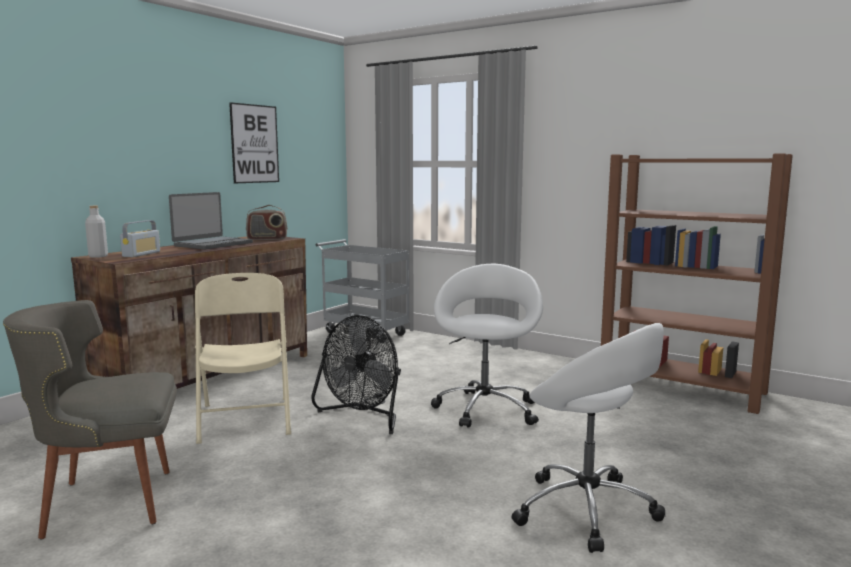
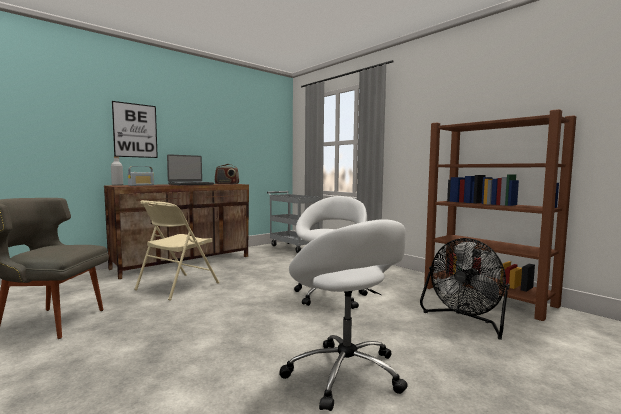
camera: 15 degrees right, 5 degrees down
beige chair [195,273,291,444] -> beige chair turned 150 degrees counterclockwise [134,200,220,301]
picture [229,102,279,183] -> picture moved to [112,101,158,158]
black fan [311,315,401,434] -> black fan moved to [420,238,510,340]

